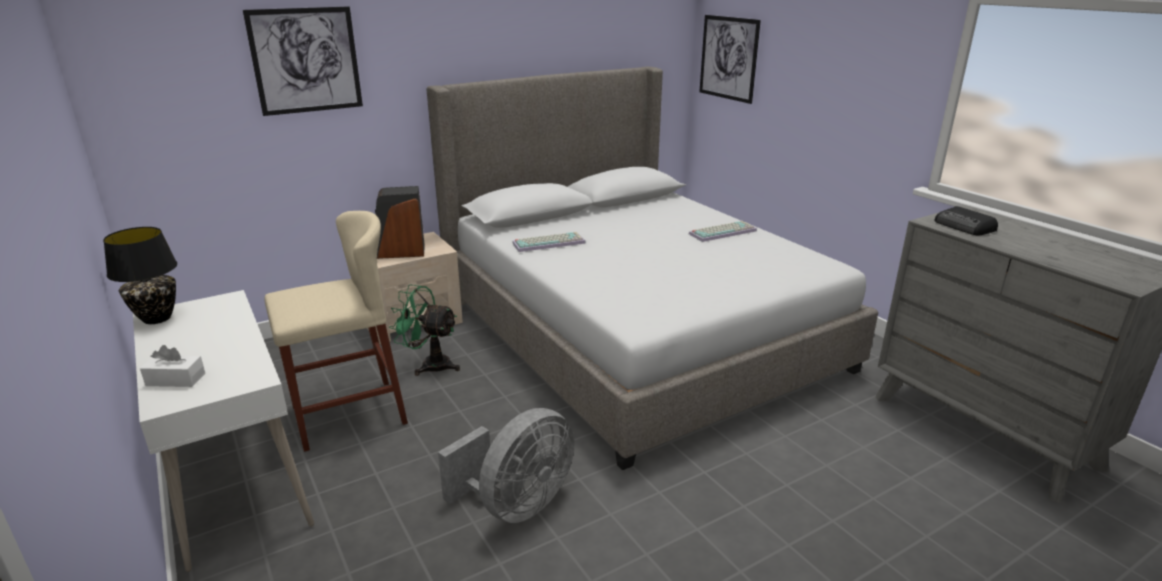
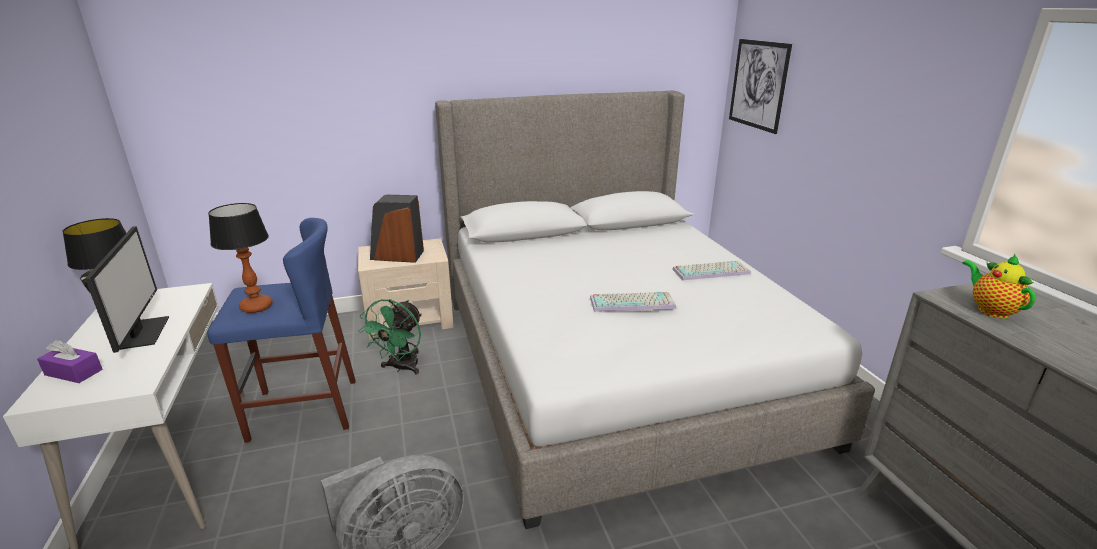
camera: 15 degrees right, 0 degrees up
white tissue box [140,345,205,387] -> purple tissue box [37,339,103,383]
picture [243,6,363,116] -> none
beige stool [265,211,408,452] -> blue stool [208,218,356,443]
green fan [389,285,460,376] -> green fan turned 105 degrees counterclockwise [358,299,422,375]
keyboard [512,232,586,252] -> keyboard moved to [590,292,676,312]
radio [935,206,998,235] -> teapot [963,254,1036,319]
none -> monitor [85,226,169,353]
none -> table lamp [208,203,273,313]

